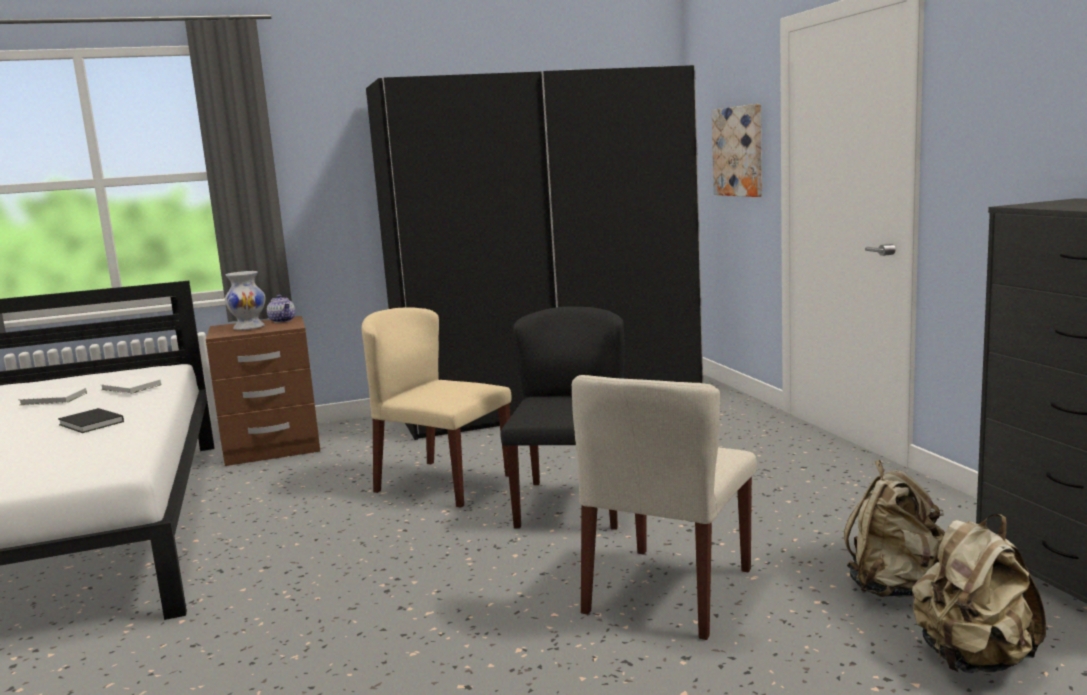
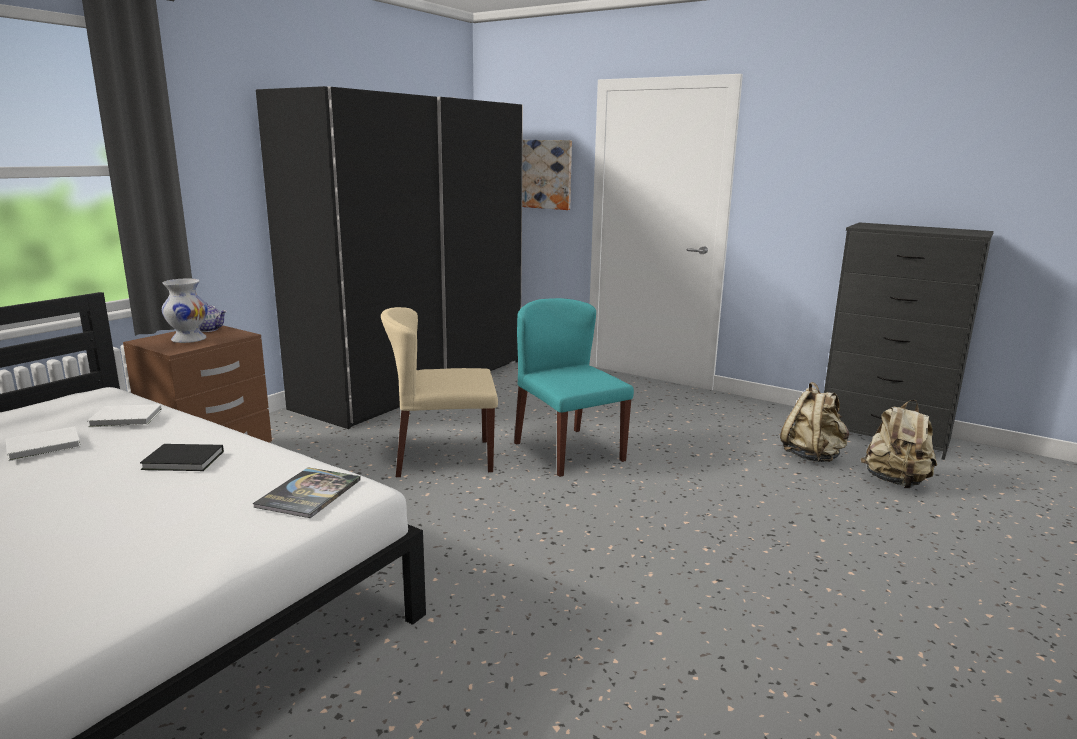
camera: 40 degrees left, 5 degrees up
black chair [501,307,625,529] -> turquoise chair [514,298,634,477]
beige chair [572,375,757,640] -> none
none -> book [252,467,361,518]

